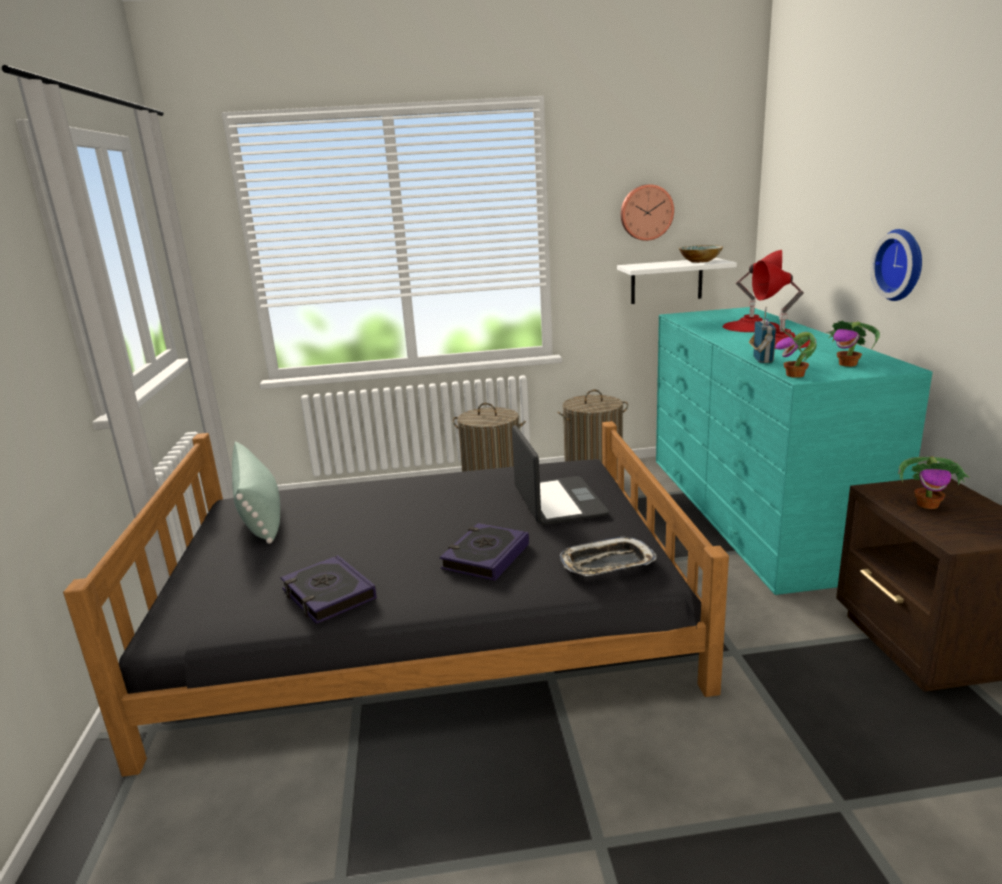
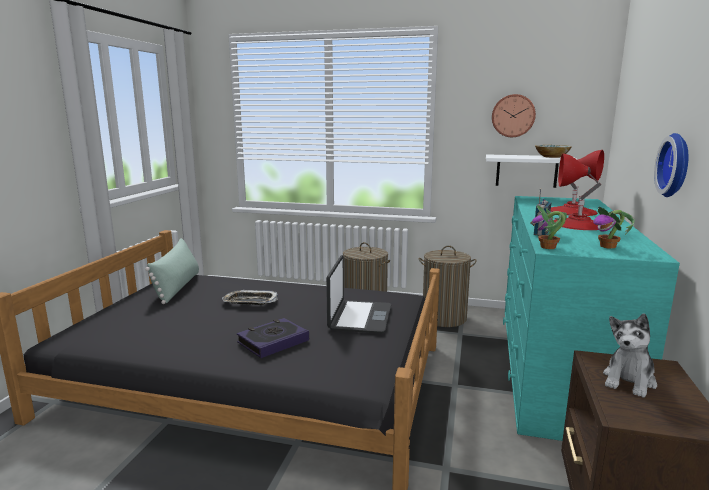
camera: 20 degrees right, 5 degrees down
book [280,555,377,624] -> none
tray [560,537,657,576] -> tray moved to [222,290,278,305]
potted plant [898,456,970,509] -> plush toy [603,314,657,398]

